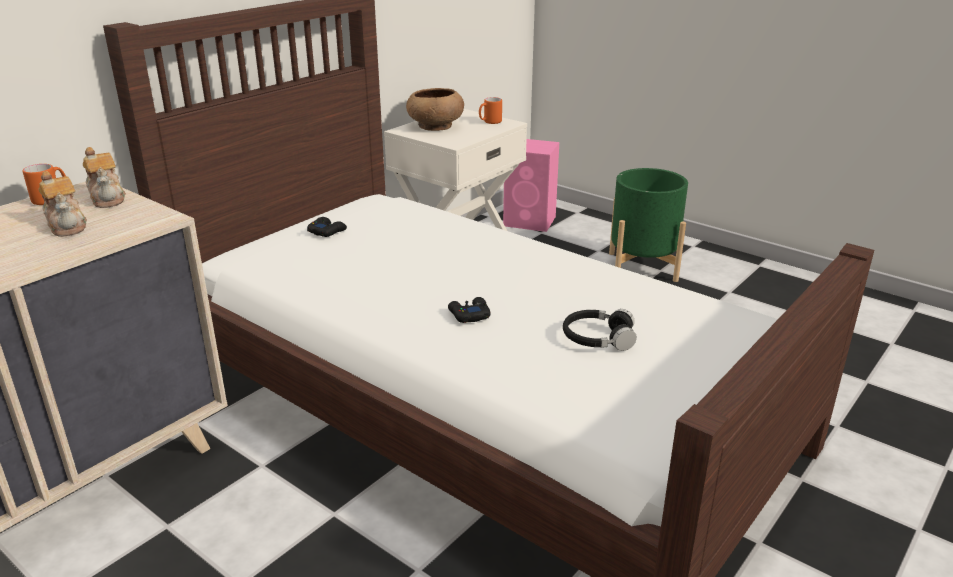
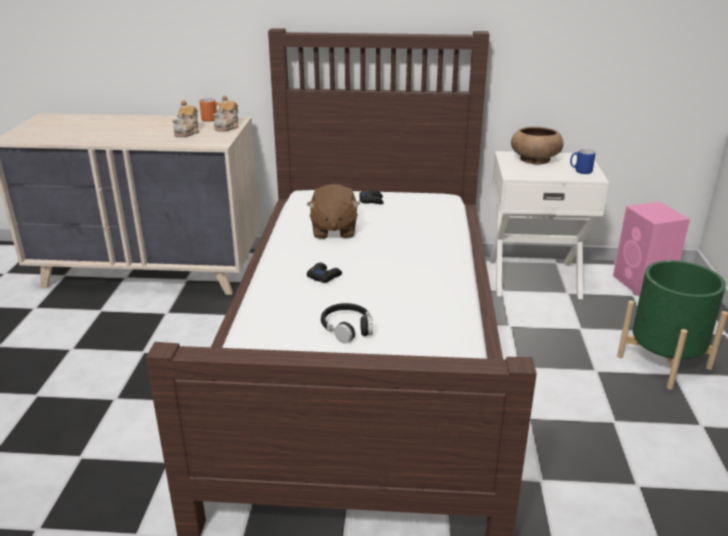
camera: 55 degrees right, 0 degrees up
orange mug [479,97,502,124] -> blue mug [570,149,595,174]
none -> brown plush toy [307,184,360,239]

